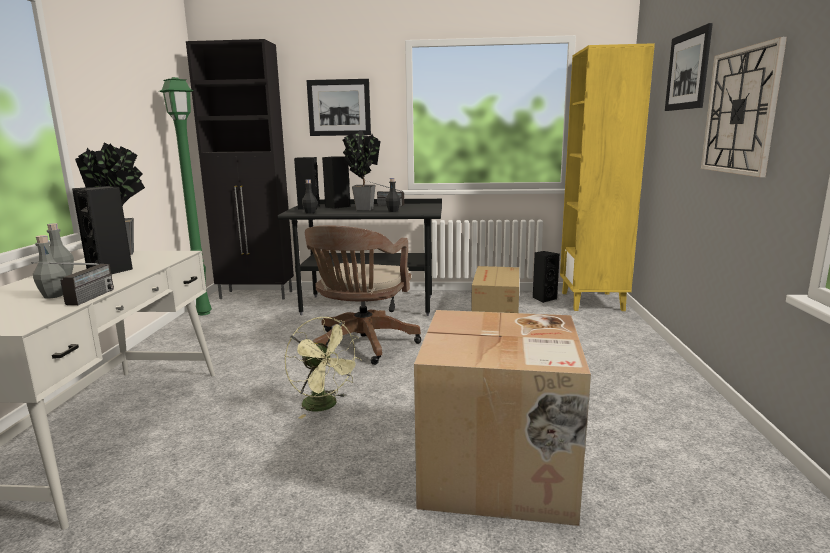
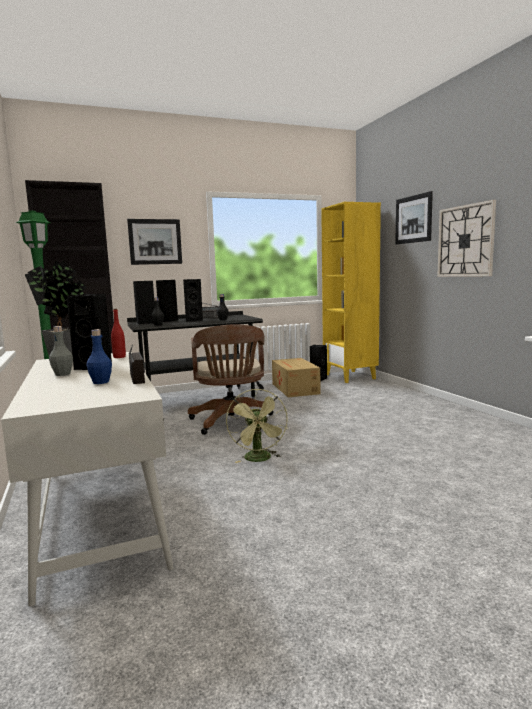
camera: 25 degrees left, 5 degrees down
grey bottle [33,235,66,299] -> blue bottle [86,329,112,384]
green fan [285,317,362,419] -> green fan turned 60 degrees clockwise [226,389,288,463]
potted plant [343,130,380,210] -> black speaker [183,279,203,322]
cardboard box [414,310,591,526] -> none
none -> red bottle [111,309,126,358]

